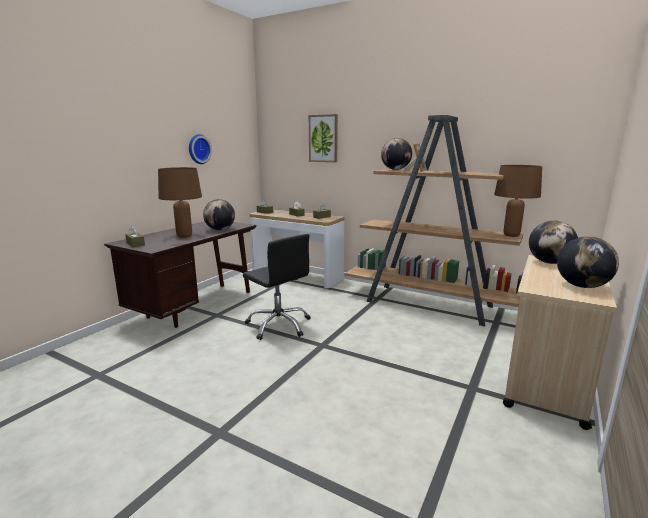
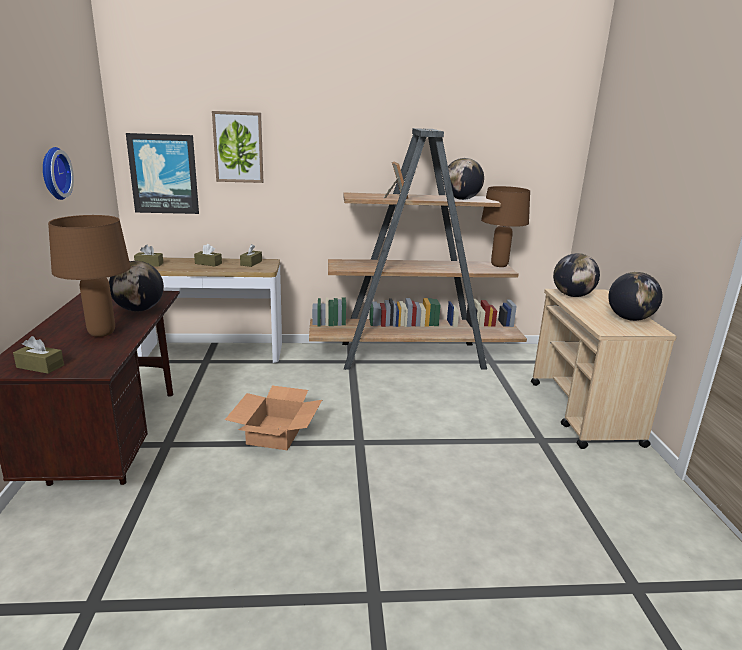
camera: 35 degrees left, 5 degrees up
black office chair [243,234,311,340] -> cardboard box [225,386,322,450]
globe [381,138,412,170] -> globe moved to [448,158,484,200]
none -> picture [126,133,199,214]

